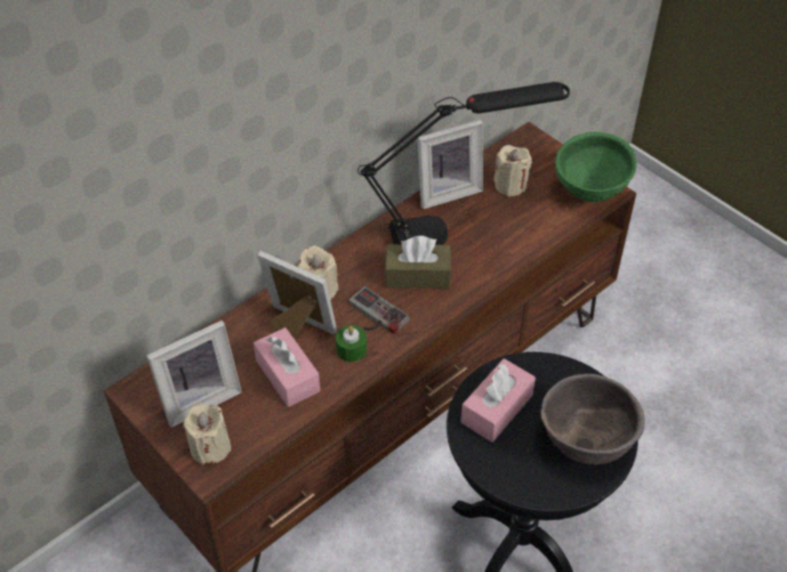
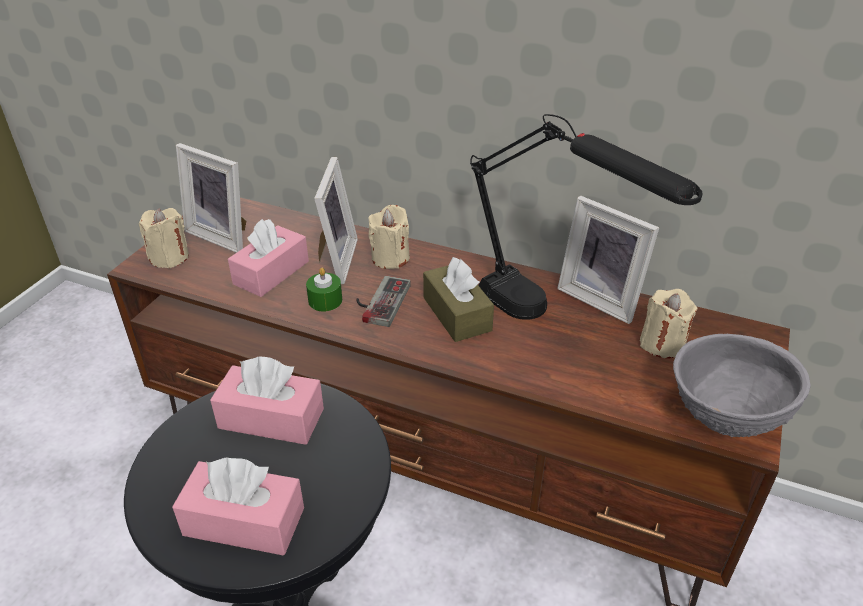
camera: 65 degrees right, 10 degrees down
brown bowl [540,374,645,465] -> pink tissue box [172,457,304,555]
green bowl [555,132,637,202] -> grey bowl [673,334,811,437]

